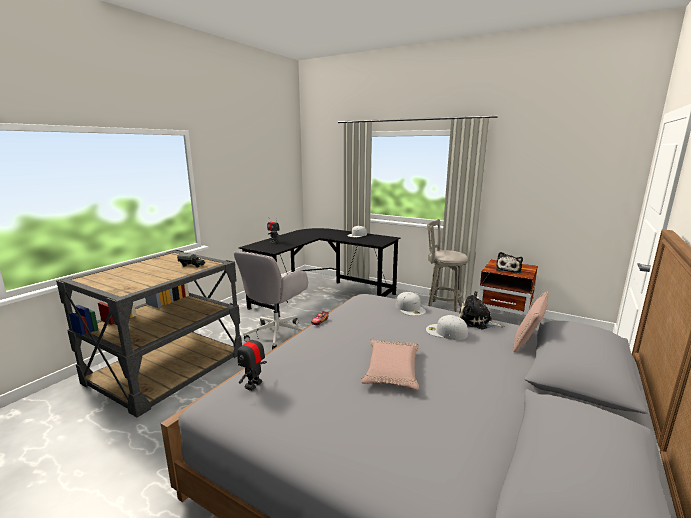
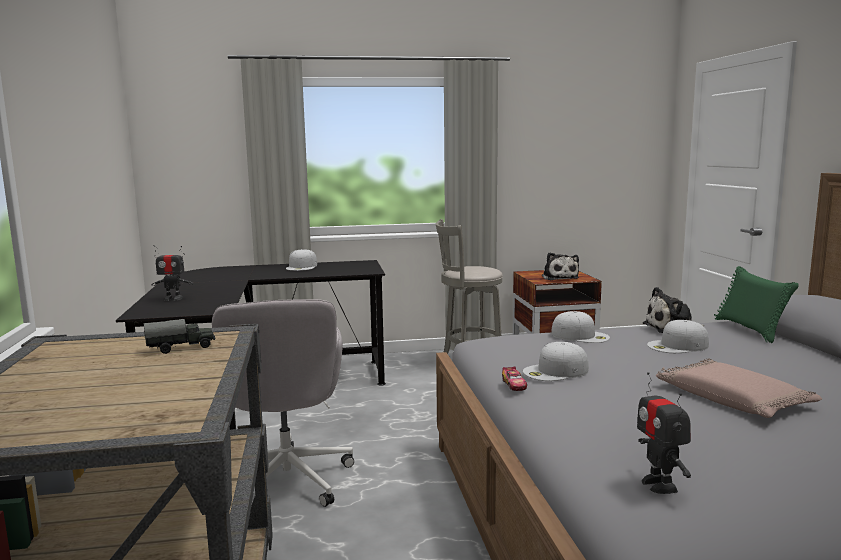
camera: 40 degrees left, 5 degrees down
beige pillow [512,292,549,352] -> green pillow [714,266,799,343]
none -> white cap [523,342,589,381]

